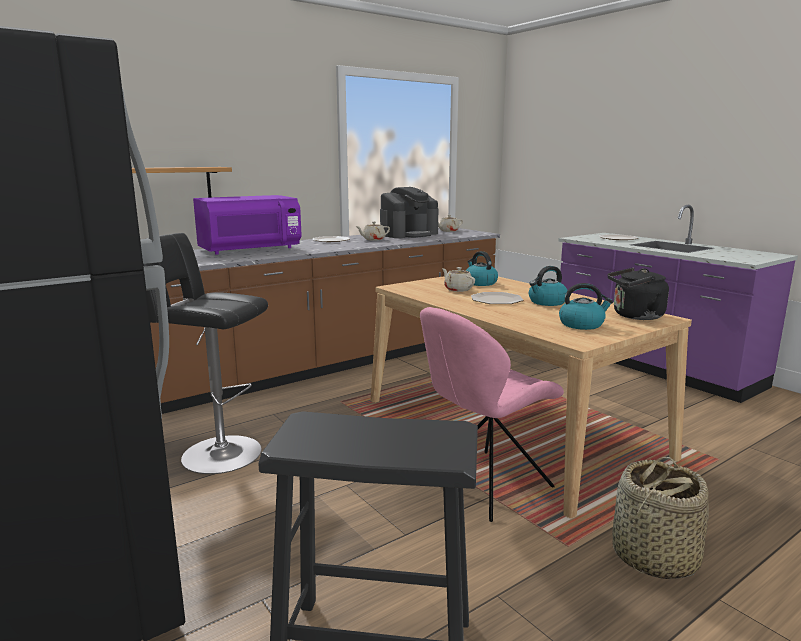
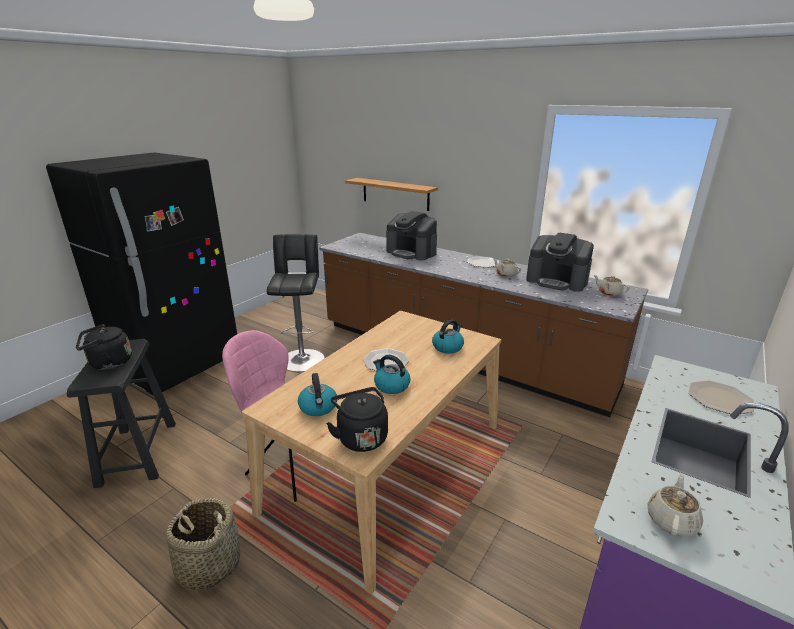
camera: 70 degrees right, 10 degrees up
purple microwave [193,195,301,255] -> coffee machine [386,211,437,261]
beige teapot [442,267,475,292] -> beige teapot moved to [647,473,703,536]
none -> black kettle [76,324,132,370]

